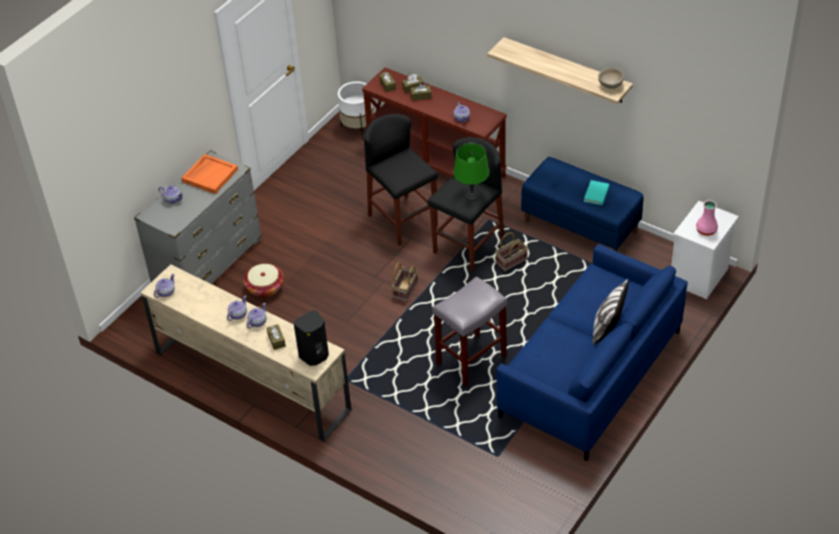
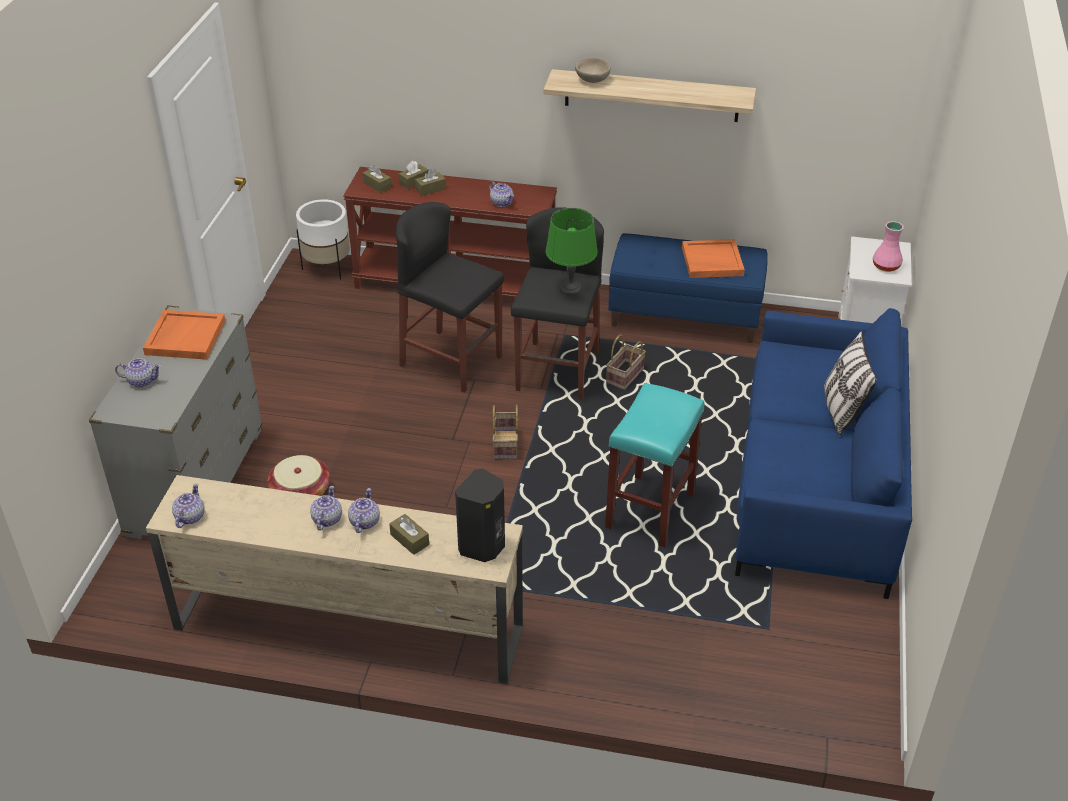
camera: 25 degrees left, 5 degrees down
grey stool [433,276,507,387] -> turquoise stool [605,383,704,547]
turquoise book [584,180,610,205] -> orange tray [682,239,745,278]
beige bowl [598,68,624,89] -> beige bowl moved to [575,58,611,83]

